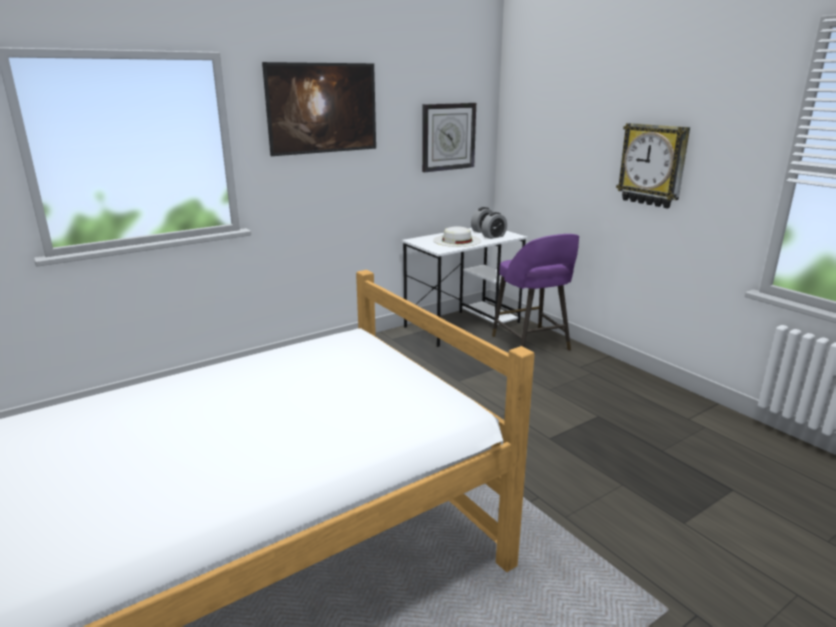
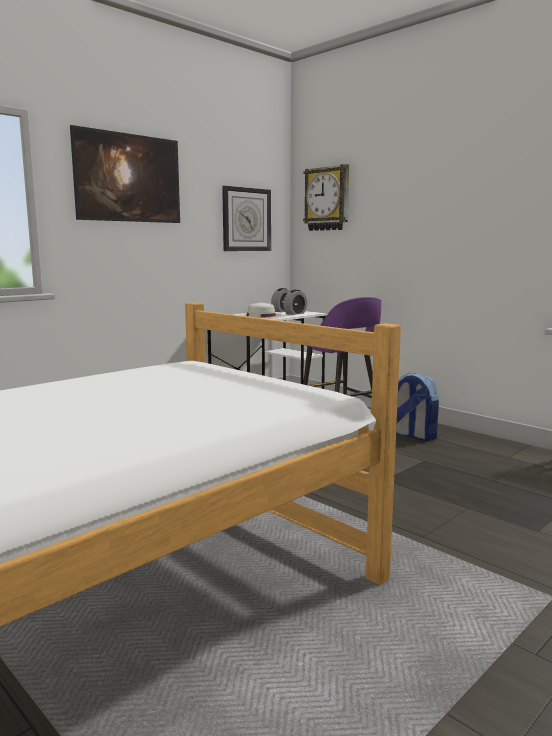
camera: 10 degrees left, 10 degrees down
wall clock [616,123,690,208] -> wall clock moved to [303,164,349,231]
none -> backpack [396,373,439,441]

